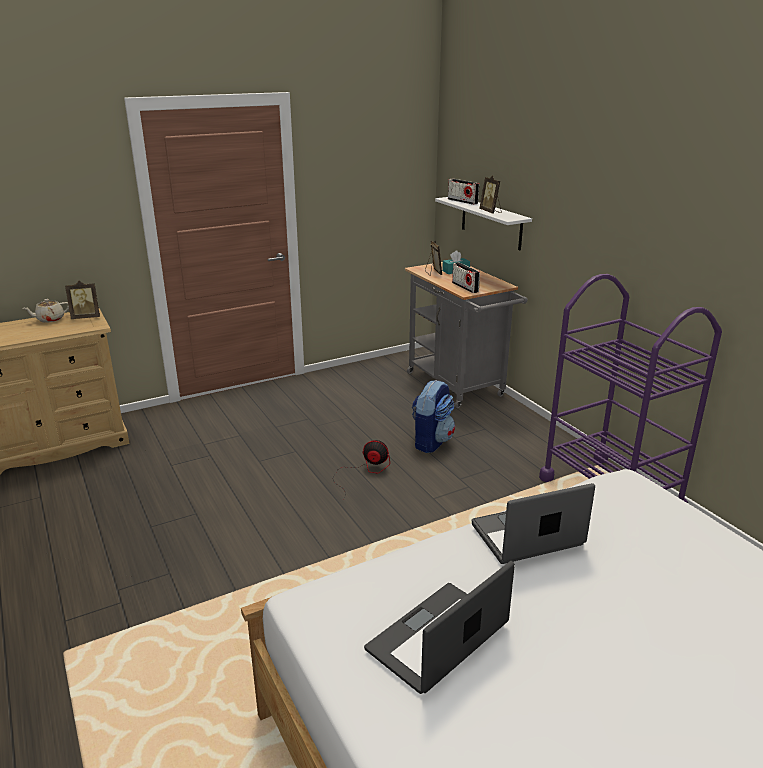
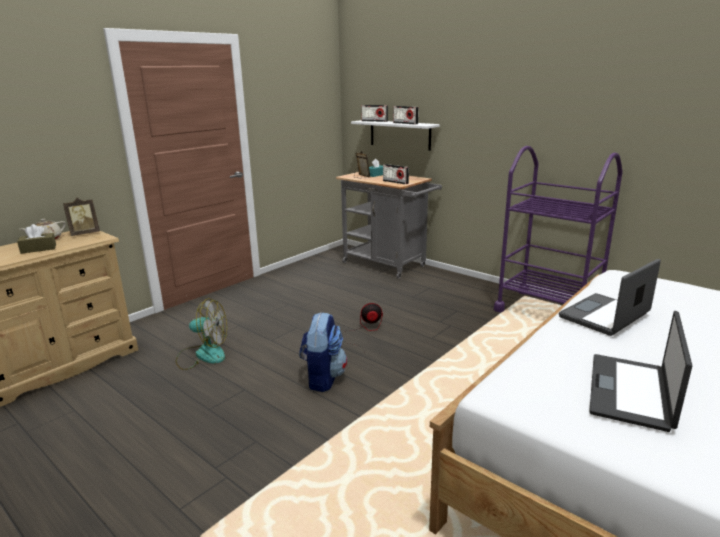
camera: 20 degrees left, 5 degrees down
backpack [412,380,455,453] -> backpack moved to [299,312,347,392]
picture frame [479,175,502,213] -> radio [393,106,419,125]
none -> brown tissue box [17,224,56,254]
none -> fan [176,298,227,370]

